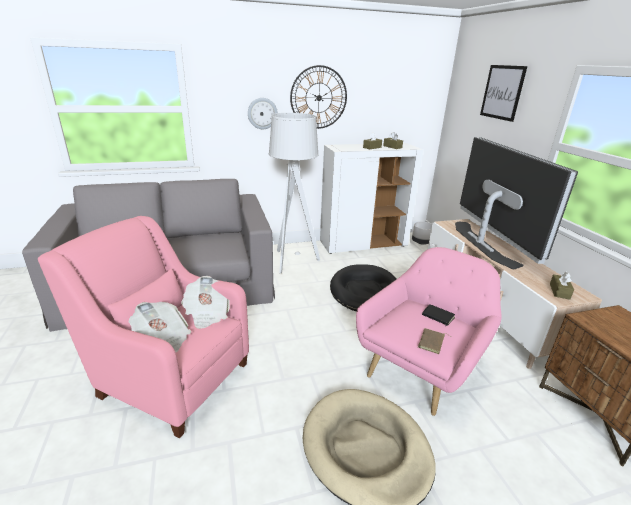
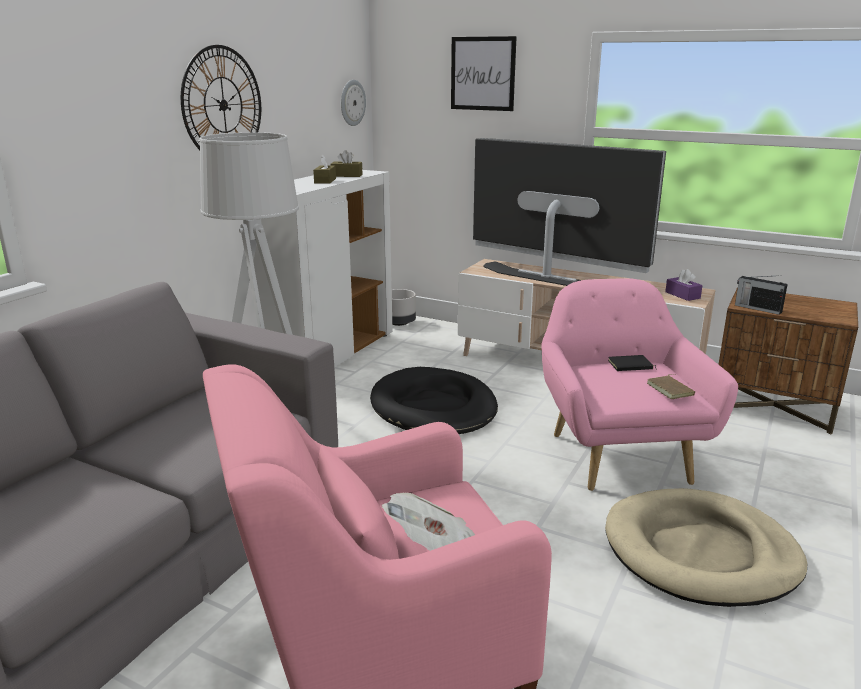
camera: 45 degrees left, 5 degrees down
newspaper [181,276,230,329] -> none
wall clock [248,98,278,129] -> wall clock moved to [341,80,366,126]
brown tissue box [550,272,574,300] -> purple tissue box [665,269,703,301]
none -> radio [735,276,788,315]

